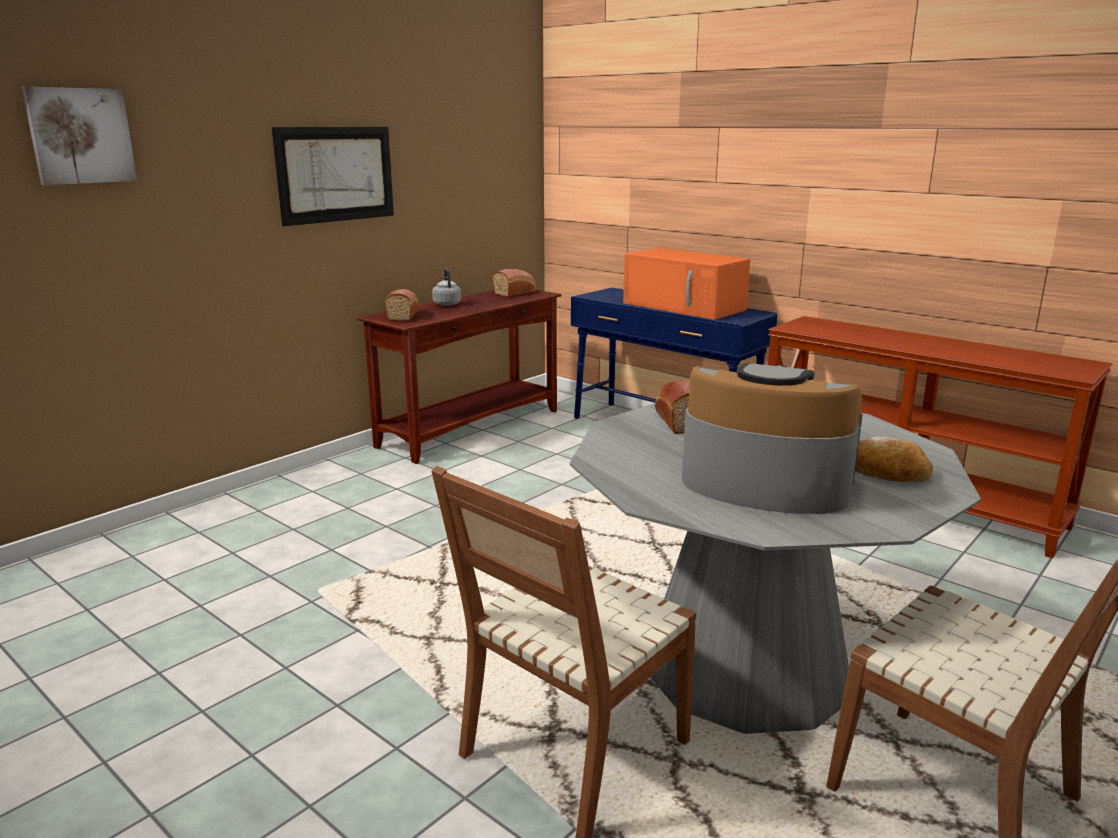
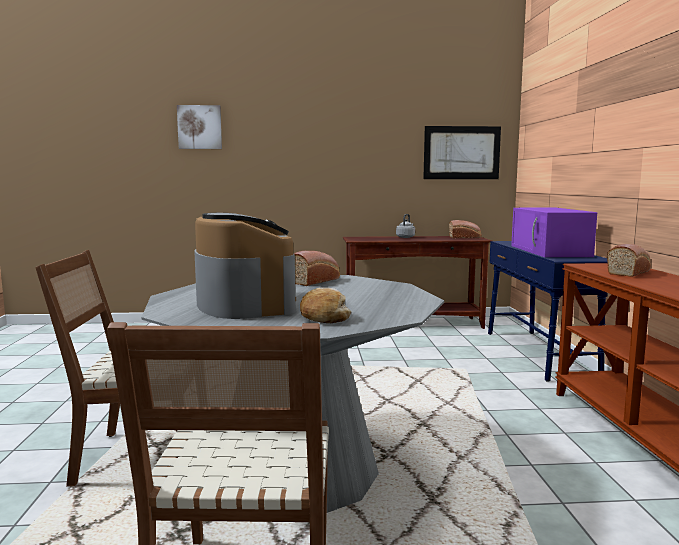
camera: 45 degrees right, 10 degrees down
picture [272,127,394,226] -> picture moved to [423,126,501,179]
bread [385,289,419,321] -> bread moved to [607,244,651,277]
orange microwave [623,248,750,320] -> purple microwave [511,208,597,257]

